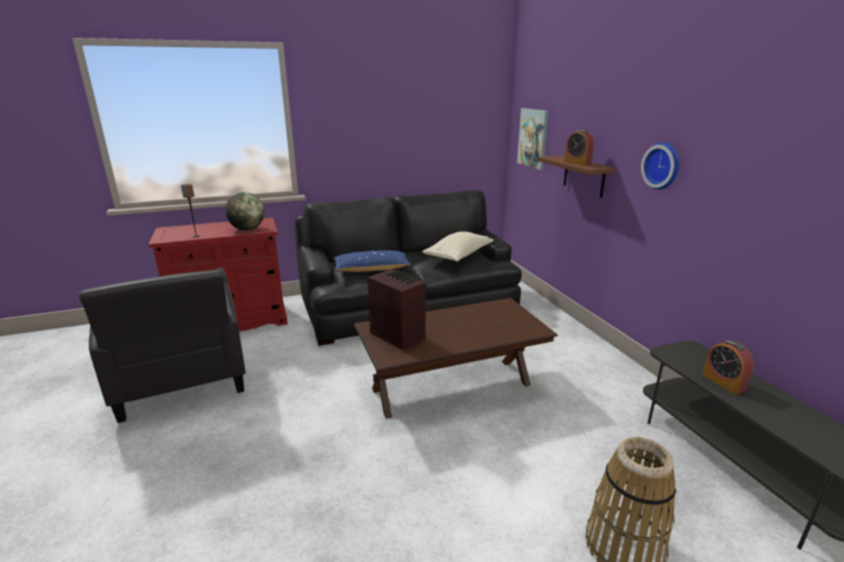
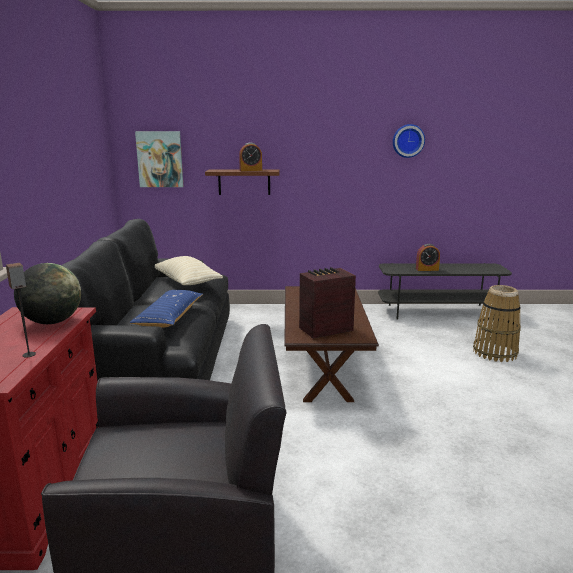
camera: 70 degrees left, 5 degrees down
wall clock [641,142,679,190] -> wall clock moved to [393,124,425,158]

